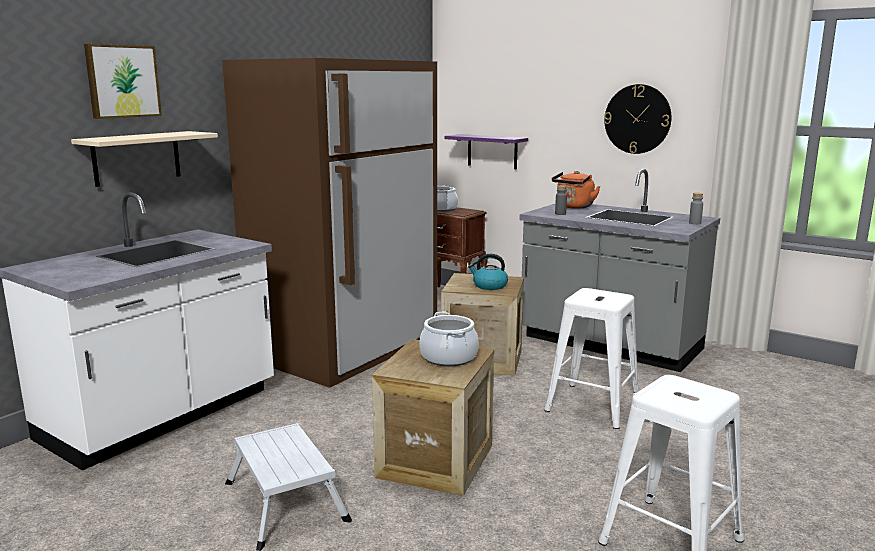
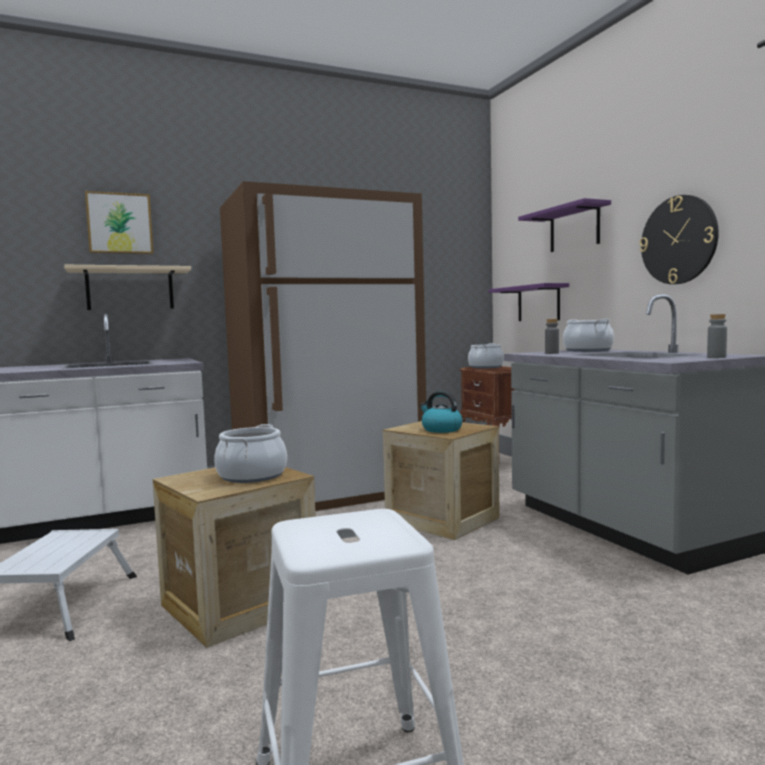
camera: 30 degrees right, 10 degrees down
white stool [544,288,639,429] -> none
orange kettle [552,171,601,209] -> cooking pot [563,319,614,352]
none -> purple shelf [518,198,611,252]

